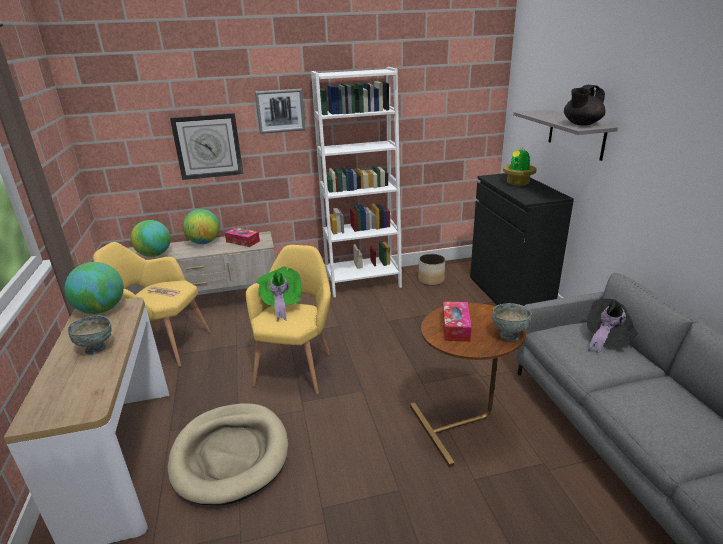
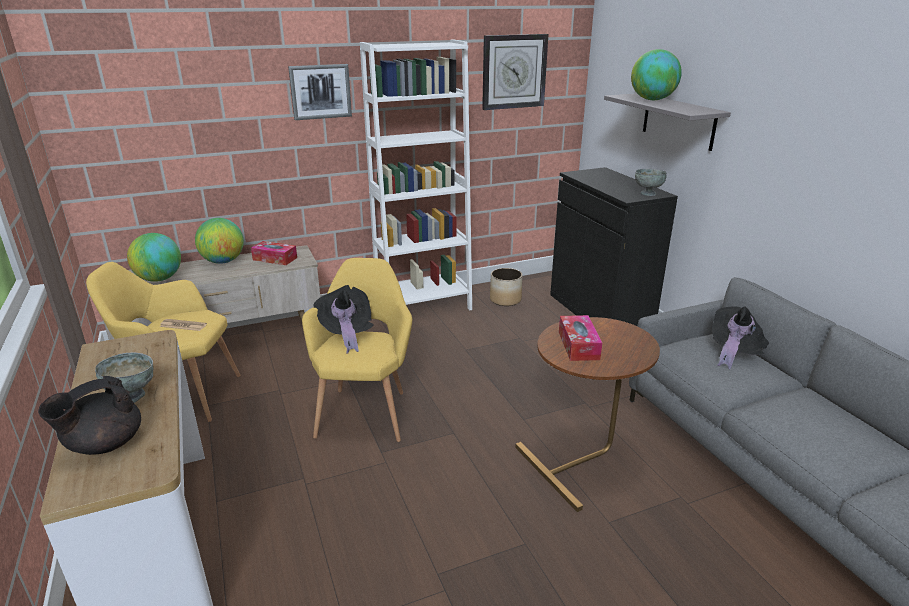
camera: 10 degrees left, 0 degrees up
globe [65,262,124,314] -> globe moved to [631,49,682,100]
beige dog bed [168,403,288,505] -> none
wall clock [170,113,243,180] -> wall clock moved to [482,34,548,110]
green hat [256,266,302,322] -> black hat [314,285,374,354]
grey bowl [492,303,532,341] -> grey bowl moved to [635,169,667,196]
potted plant [503,148,536,186] -> none
black teapot [564,85,606,125] -> black teapot moved to [38,376,141,455]

